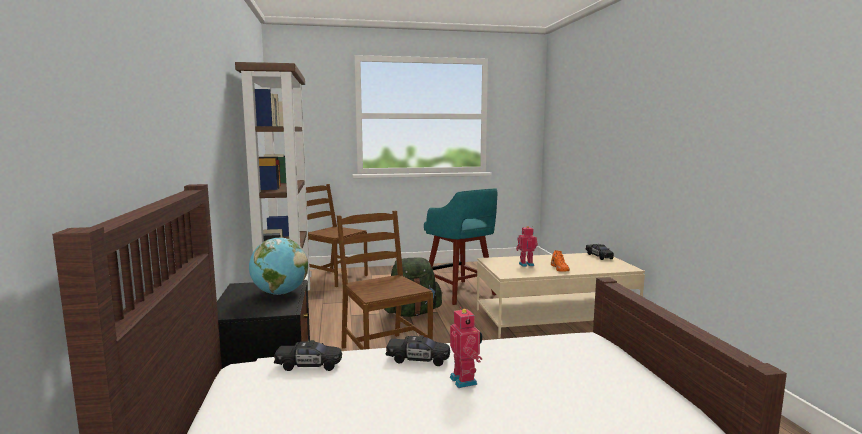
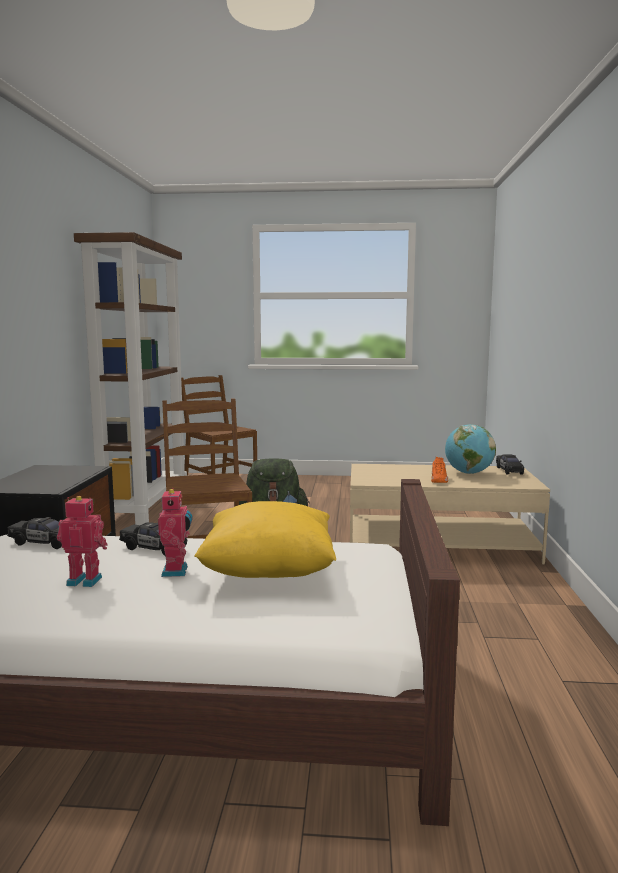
camera: 15 degrees right, 0 degrees up
globe [249,237,308,295] -> globe moved to [445,424,496,474]
turquoise stool [424,189,497,305] -> none
toy robot [516,226,538,267] -> toy robot moved to [57,496,108,587]
none -> yellow pillow [194,501,336,578]

